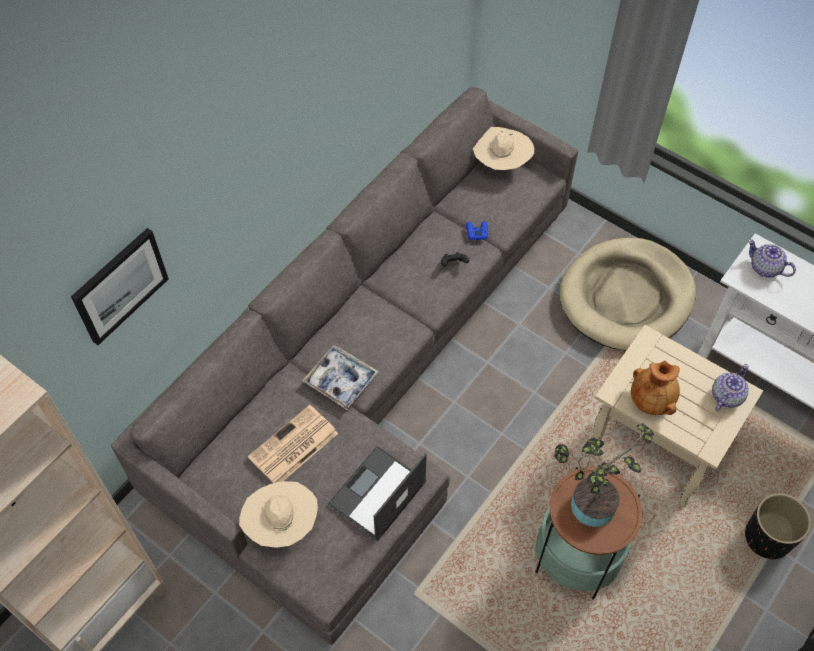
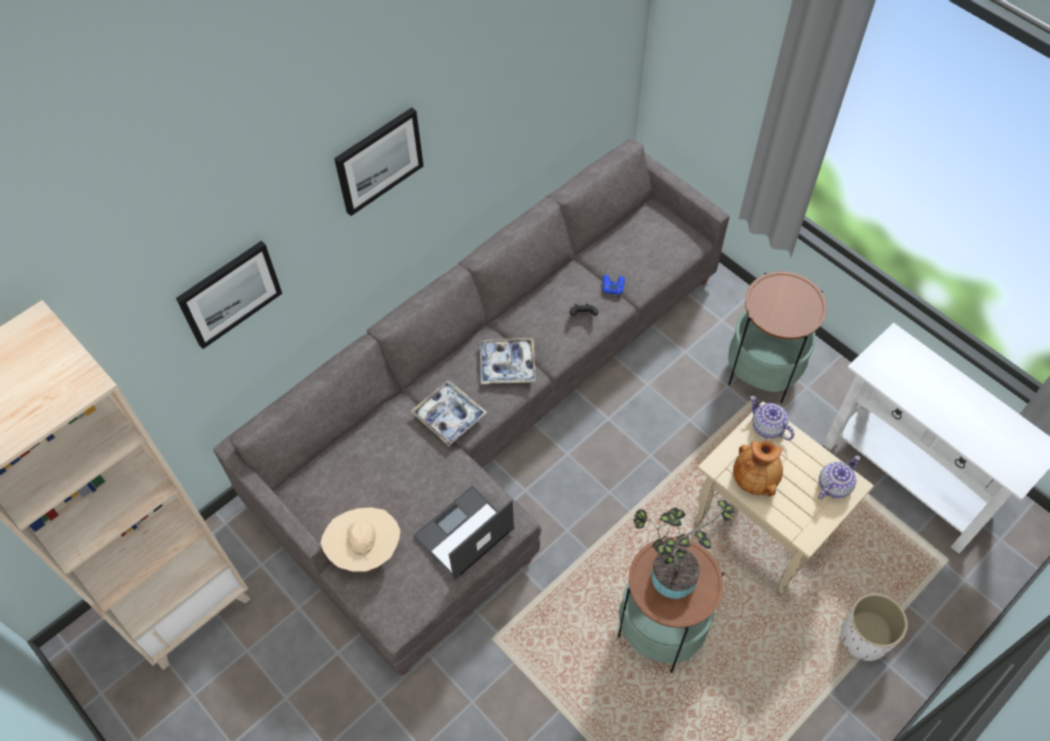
camera: 10 degrees right, 0 degrees up
newspaper [248,405,338,483] -> none
beige hat [473,127,535,170] -> none
beige dog bed [559,237,696,350] -> side table [728,271,827,403]
black planter [745,493,811,559] -> white planter [841,593,908,661]
teapot [748,239,796,278] -> teapot moved to [750,396,794,440]
none -> picture [334,107,424,216]
none -> tray [479,338,536,384]

